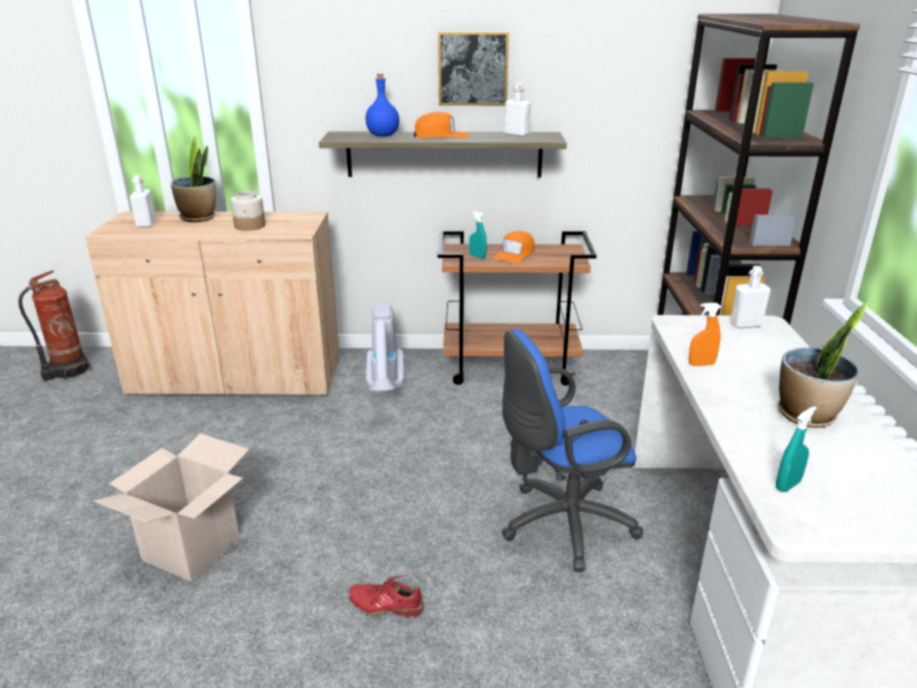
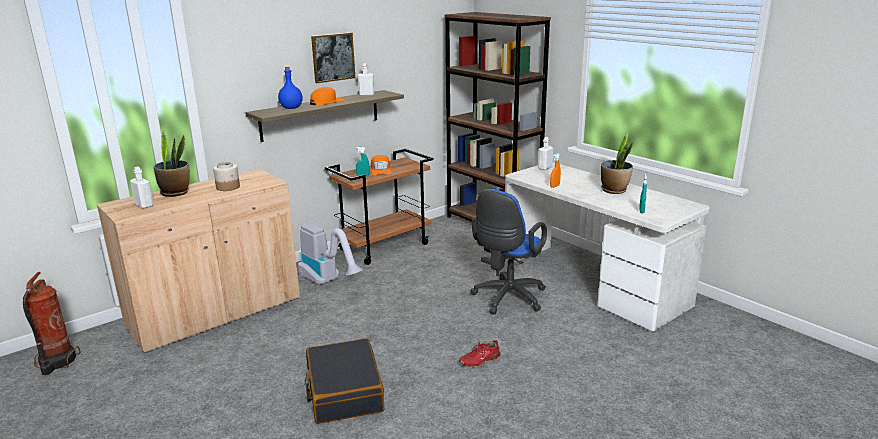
camera: 40 degrees left, 5 degrees down
cardboard box [94,433,249,581] -> black suitcase [305,338,384,424]

